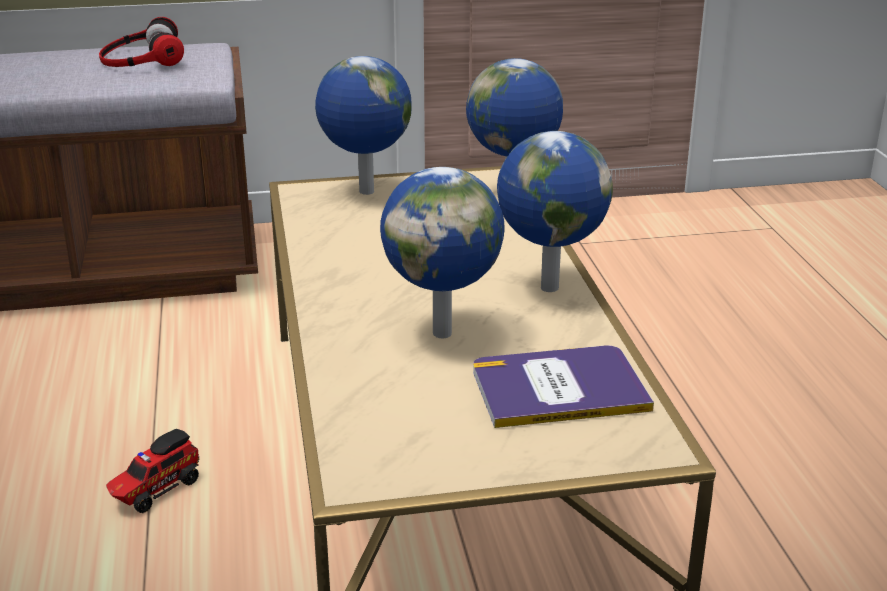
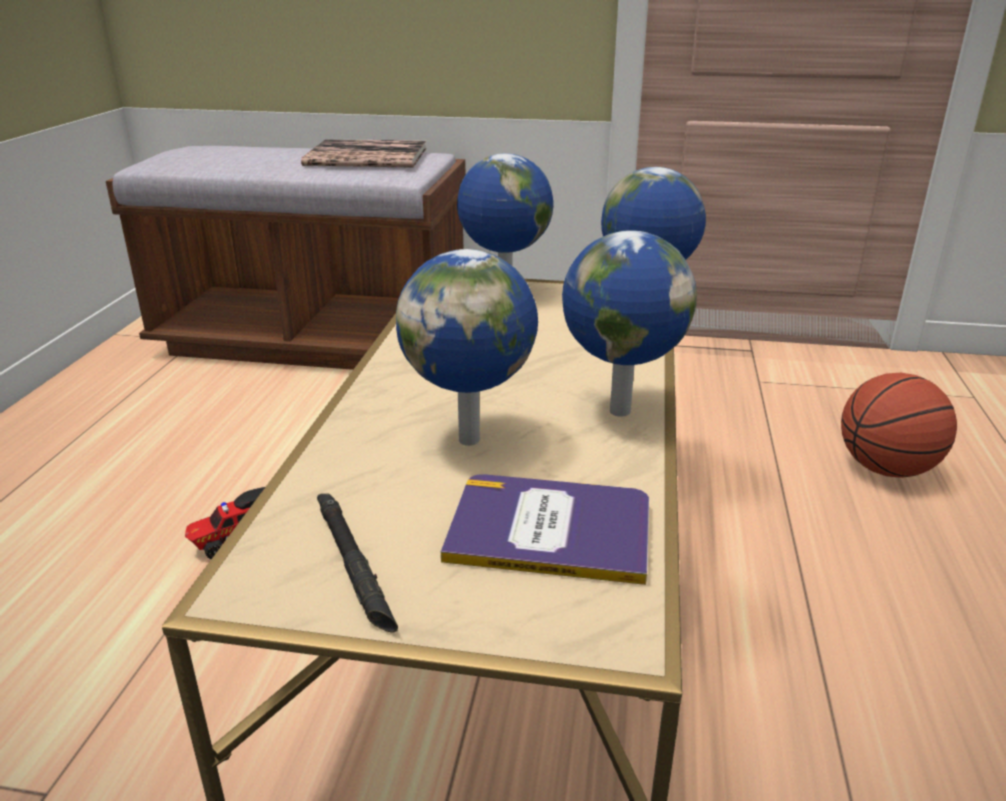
camera: 20 degrees right, 0 degrees up
headphones [99,17,184,67] -> book [301,139,427,167]
none -> black flashlight [317,493,398,633]
none -> basketball [841,373,957,478]

